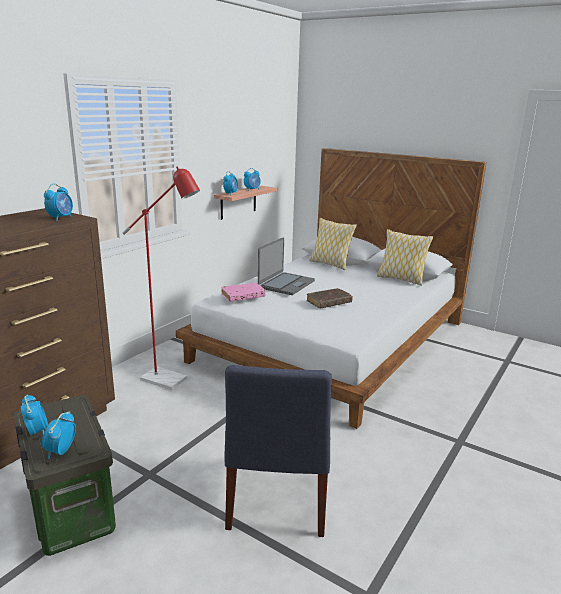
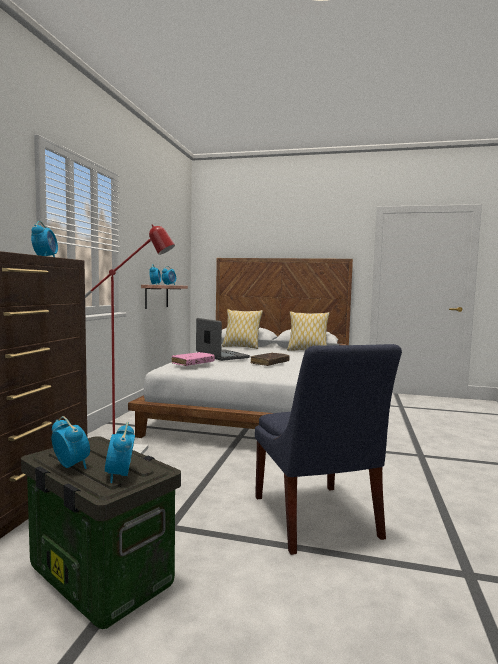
camera: 20 degrees left, 15 degrees down
laptop [258,237,315,295] -> laptop turned 45 degrees counterclockwise [196,318,250,361]

